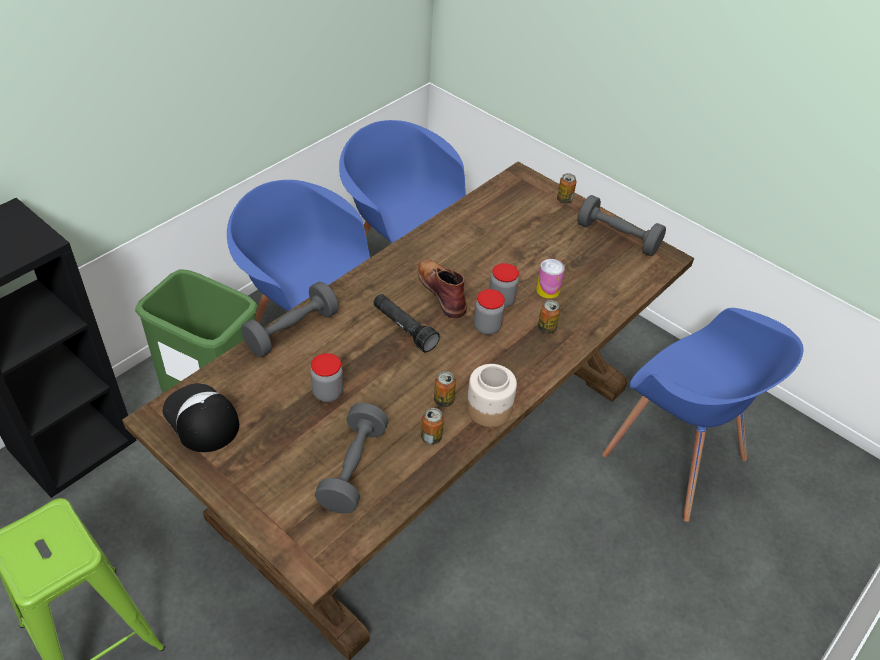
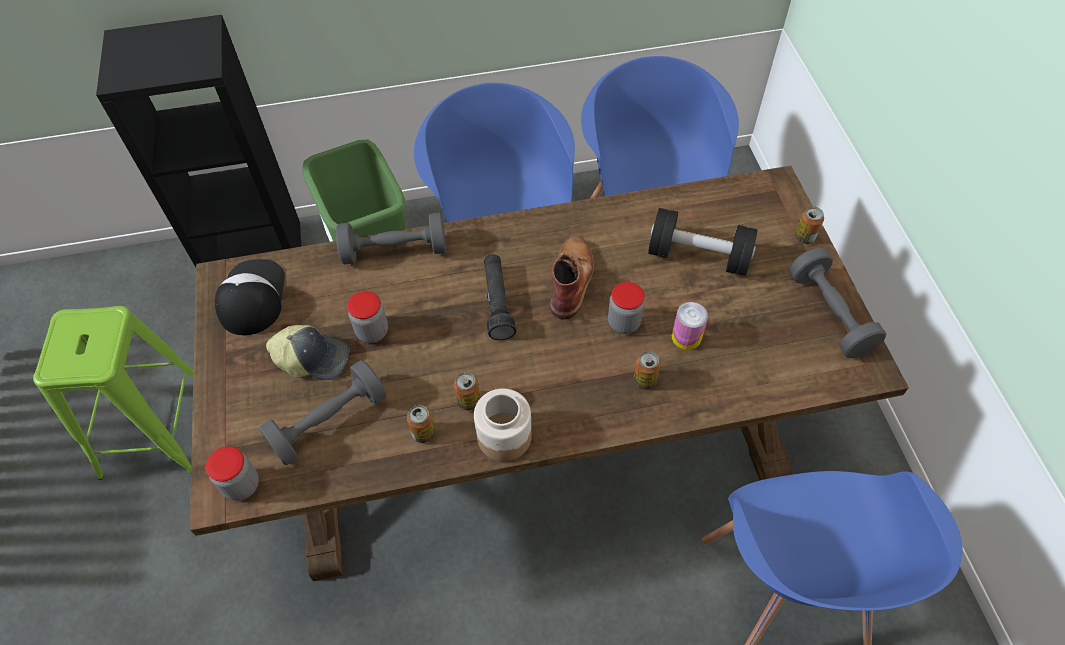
camera: 40 degrees right, 10 degrees up
jar [474,289,505,335] -> jar moved to [206,446,259,501]
none -> cap [266,325,349,380]
none -> black dumbbell [648,208,757,276]

